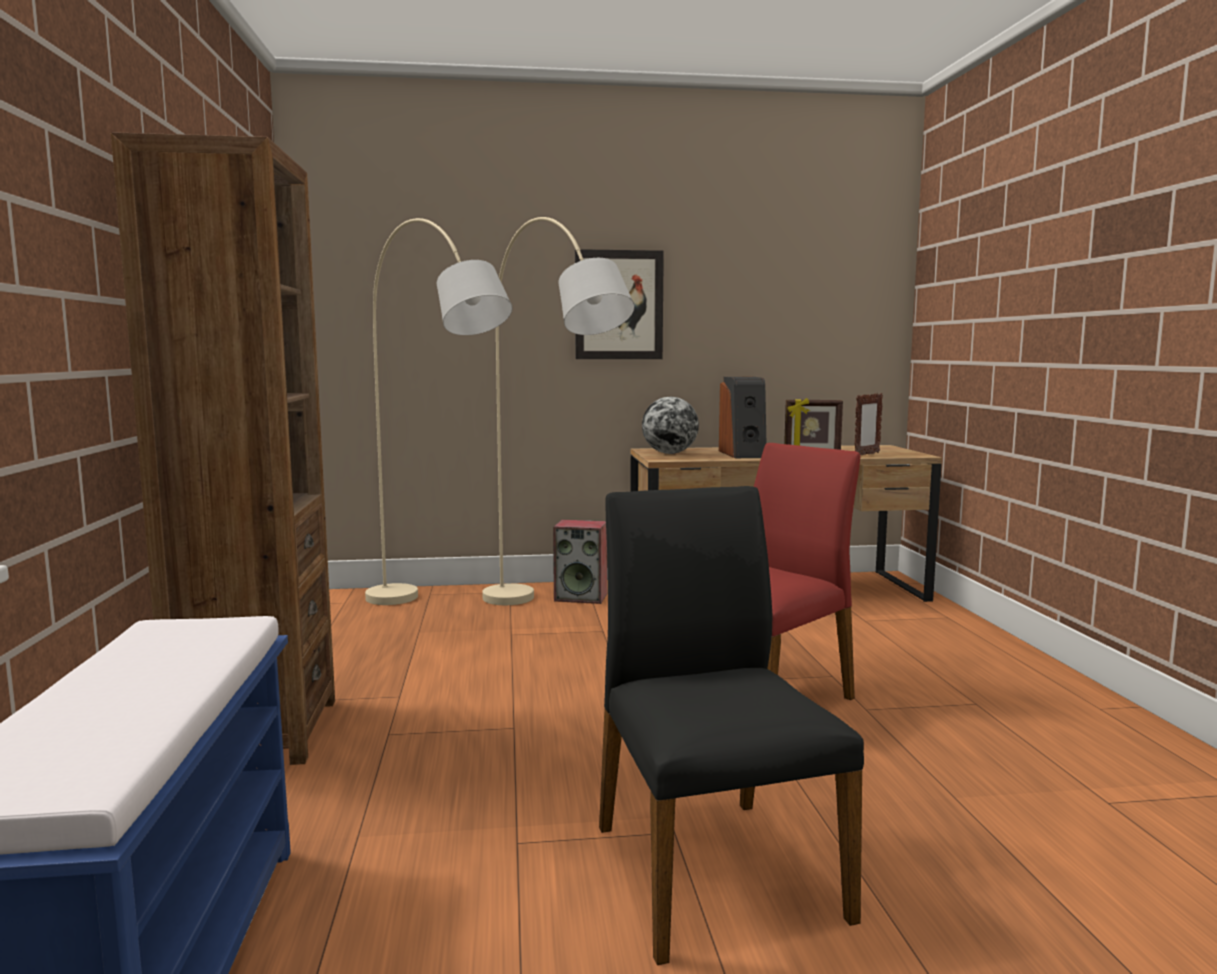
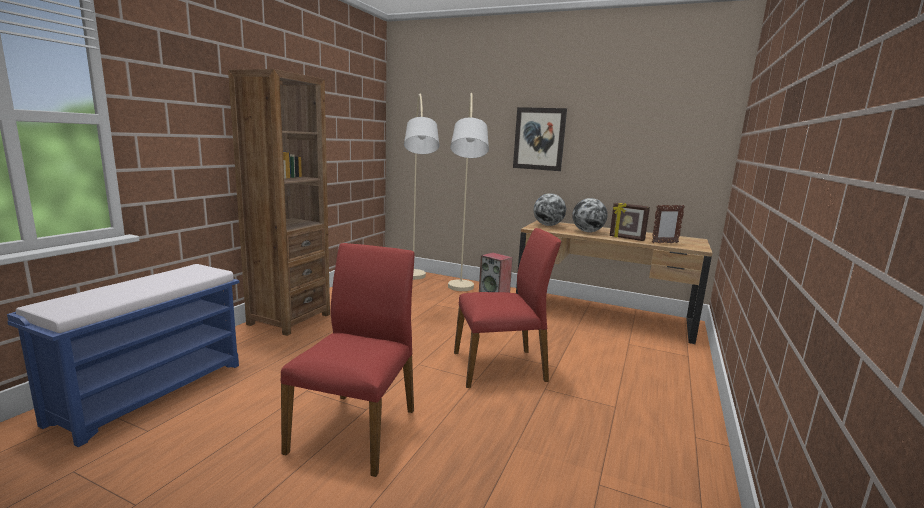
camera: 30 degrees right, 5 degrees up
black chair [599,486,864,965] -> red chair [280,243,414,477]
speaker [719,377,766,458] -> globe [572,198,607,232]

